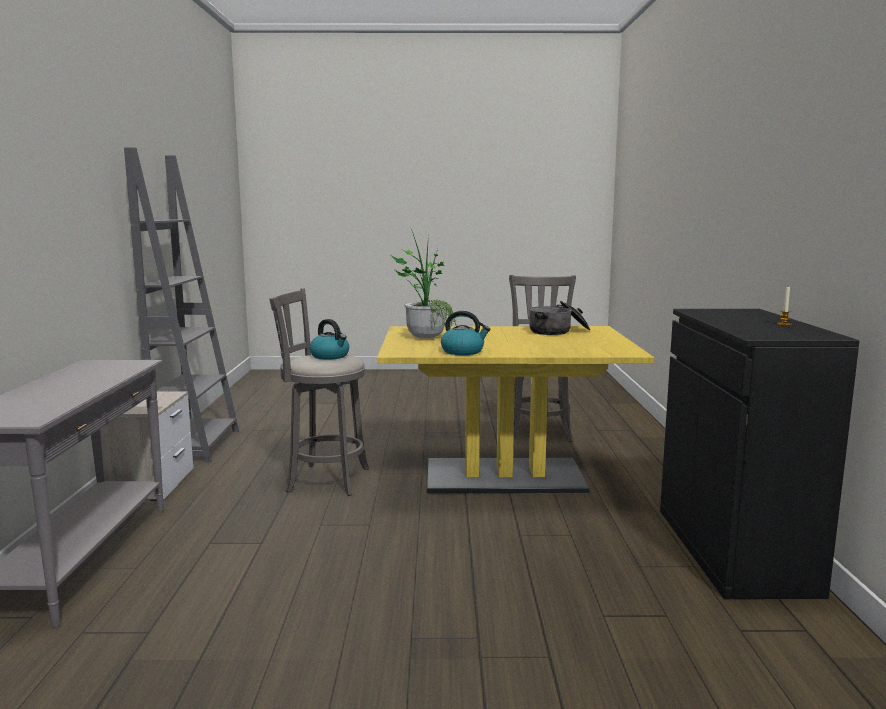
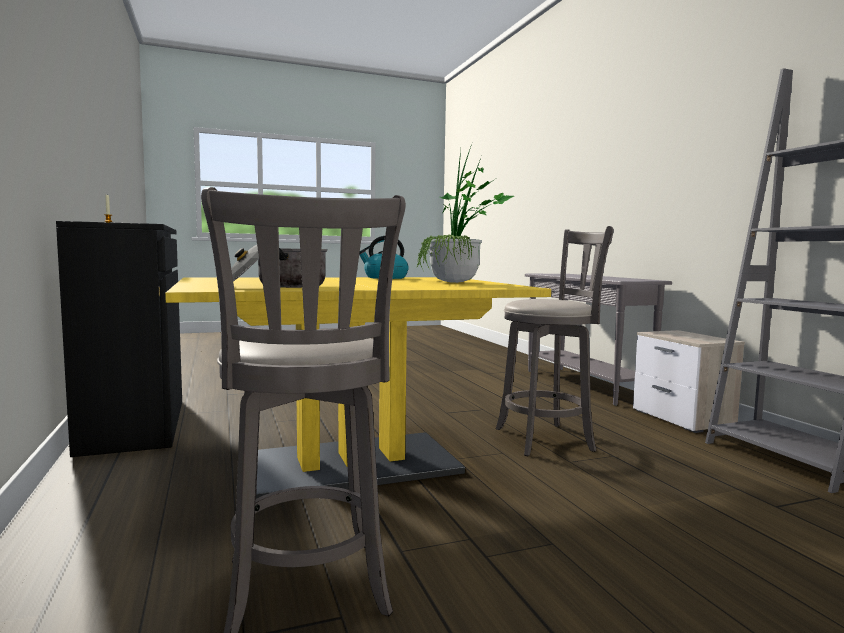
camera: 160 degrees right, 5 degrees down
kettle [310,319,349,360] -> none

